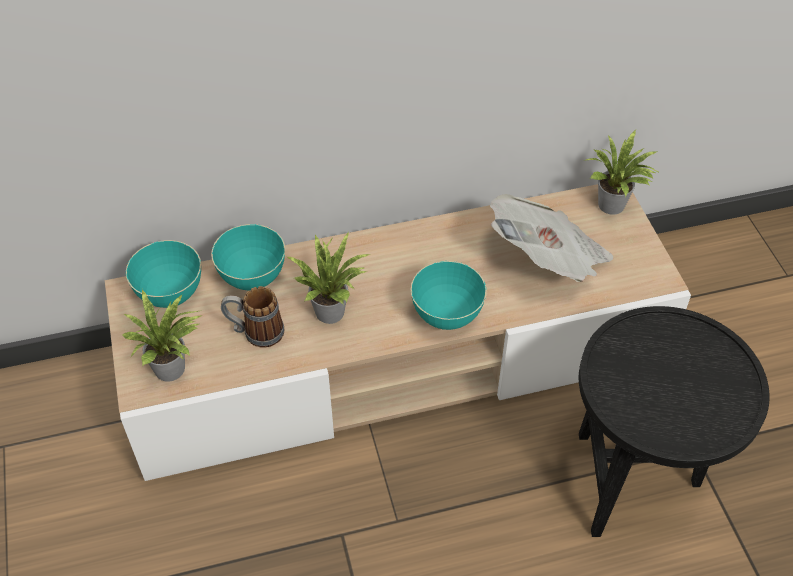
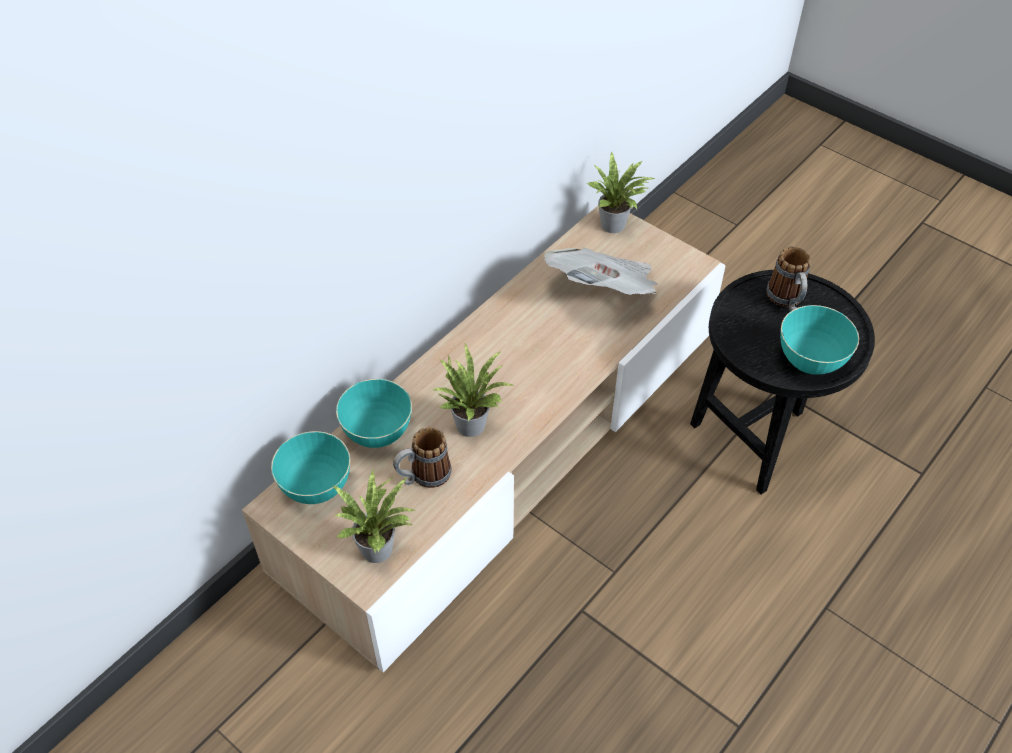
camera: 35 degrees left, 0 degrees up
turquoise bowl [411,261,487,330] -> turquoise bowl moved to [780,305,859,375]
none -> mug [766,246,811,312]

